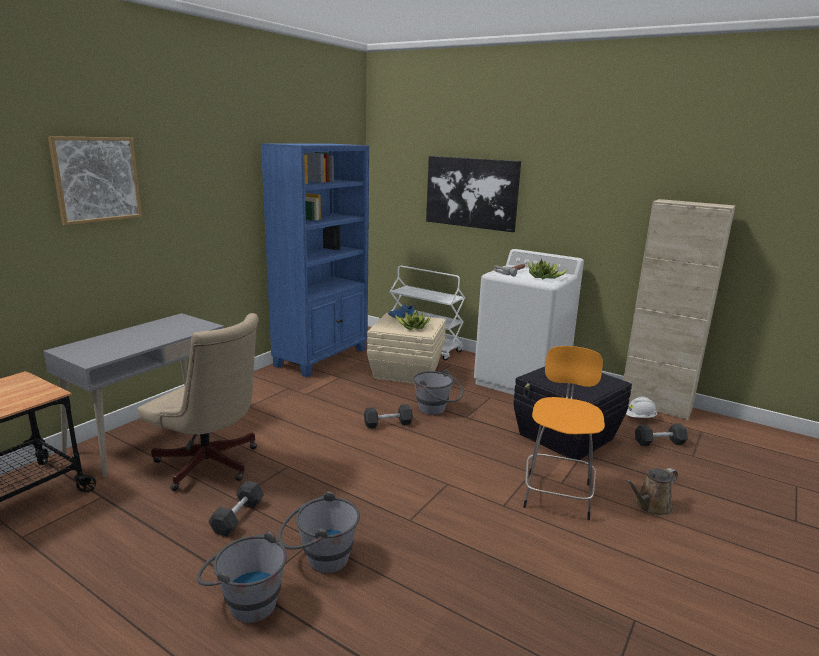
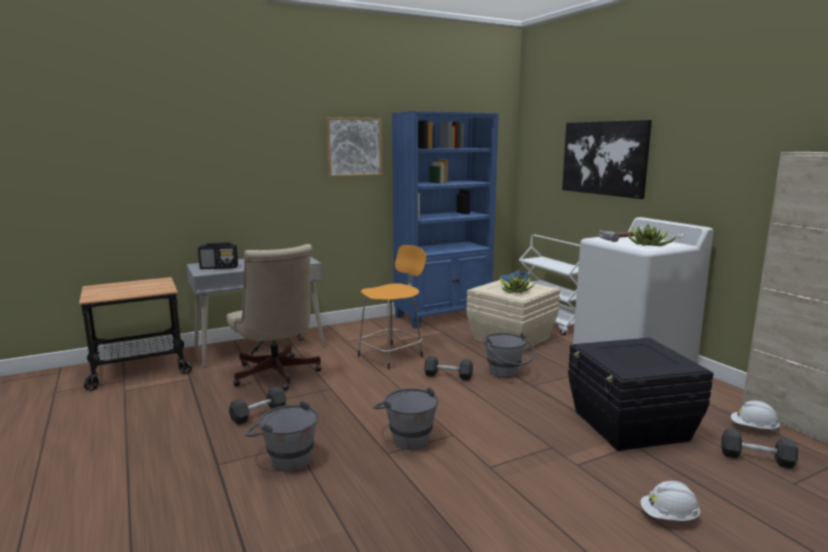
camera: 30 degrees right, 5 degrees down
picture [48,136,142,225] -> picture moved to [326,117,382,177]
grey bucket [197,531,287,623] -> grey bucket moved to [373,386,439,450]
orange stool [523,346,605,520] -> orange stool moved to [358,245,426,369]
brown watering can [625,468,678,516] -> white hard hat [641,481,700,521]
none -> radio [198,242,238,269]

